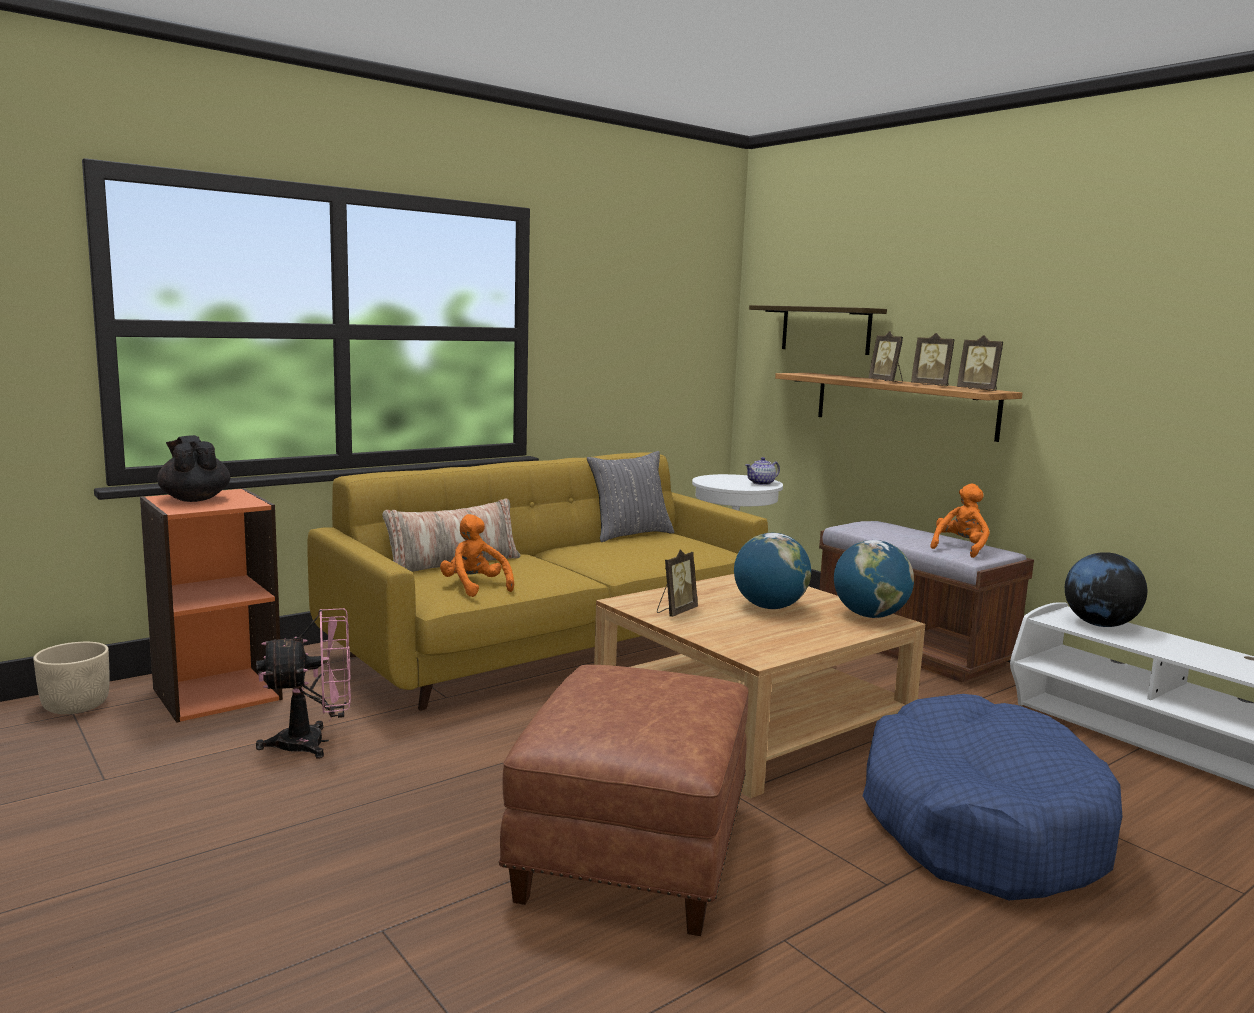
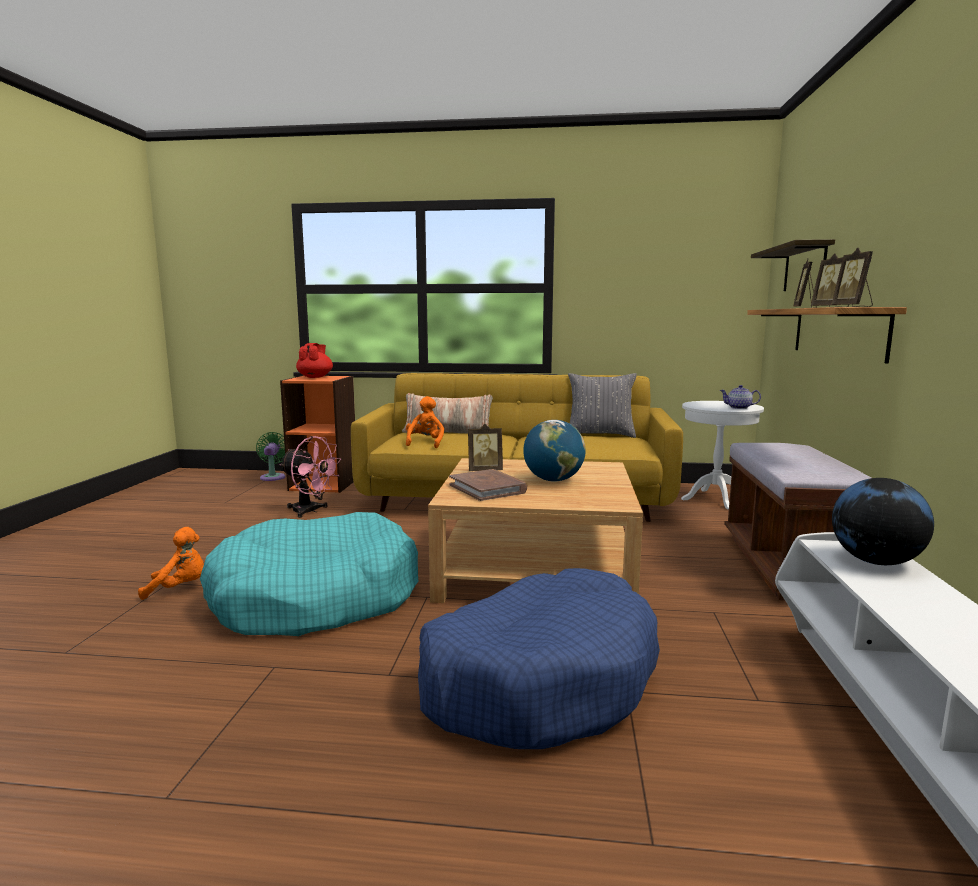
camera: 45 degrees right, 0 degrees up
beige planter [33,642,110,714] -> green fan [256,432,285,481]
black teapot [157,435,231,502] -> red teapot [296,343,333,378]
brown ottoman [499,665,748,936] -> turquoise dog bed [200,512,418,636]
globe [834,540,914,618] -> none
orange plush toy [930,484,990,558] -> orange plush toy moved to [138,527,204,600]
none -> brown book [449,469,527,501]

